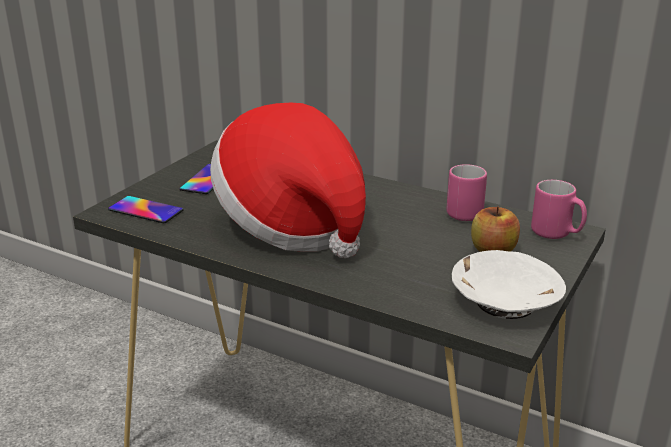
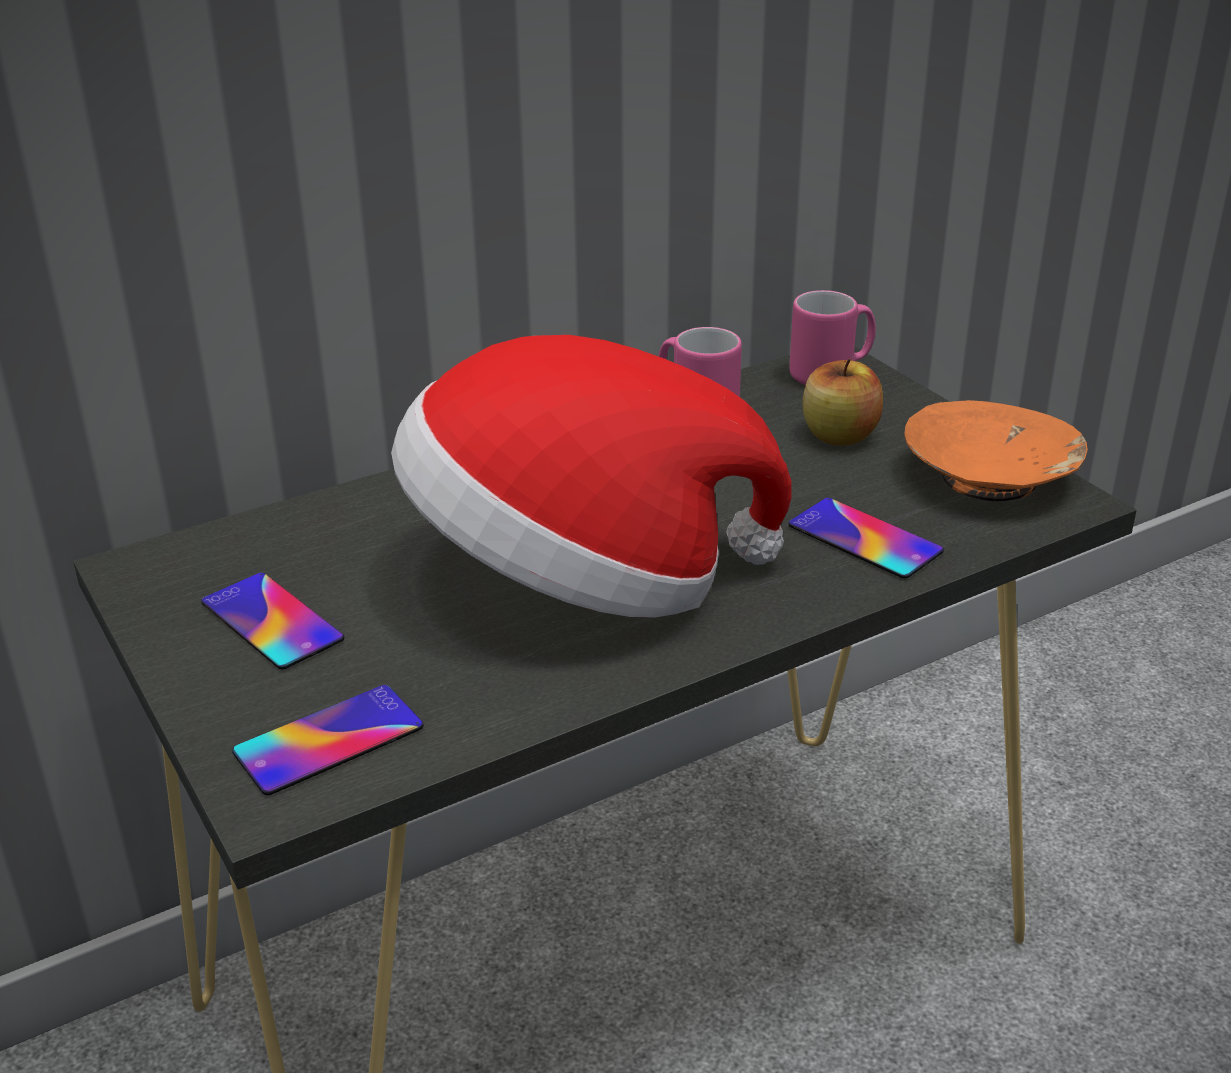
camera: 60 degrees left, 5 degrees up
white bowl [452,250,566,319] -> orange bowl [904,400,1088,501]
none -> phone [788,498,944,579]

